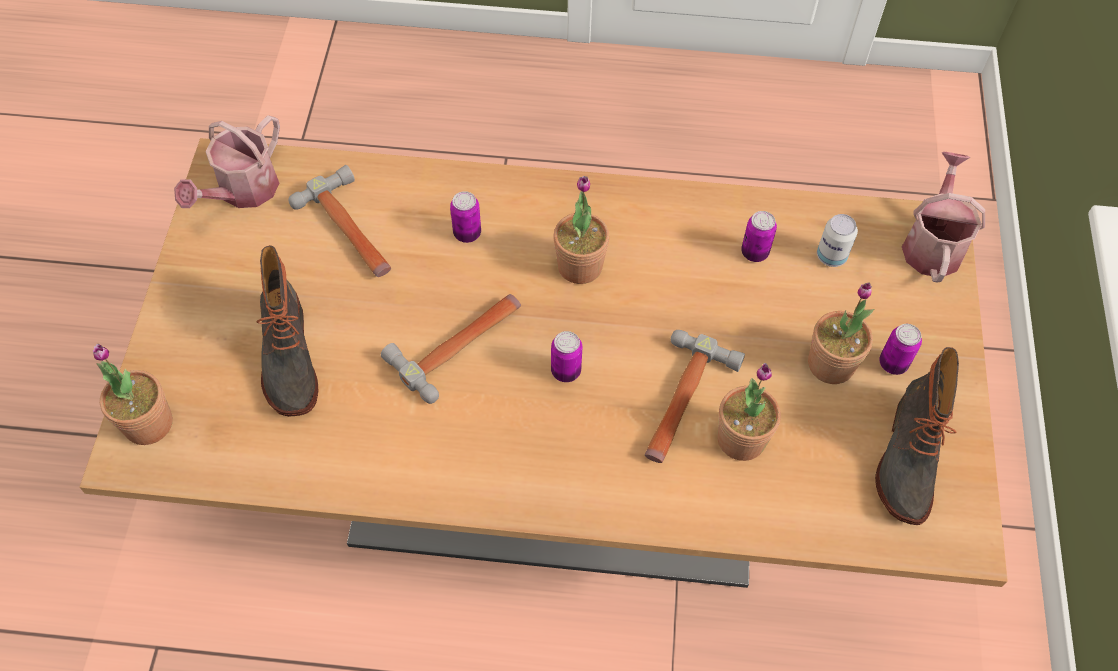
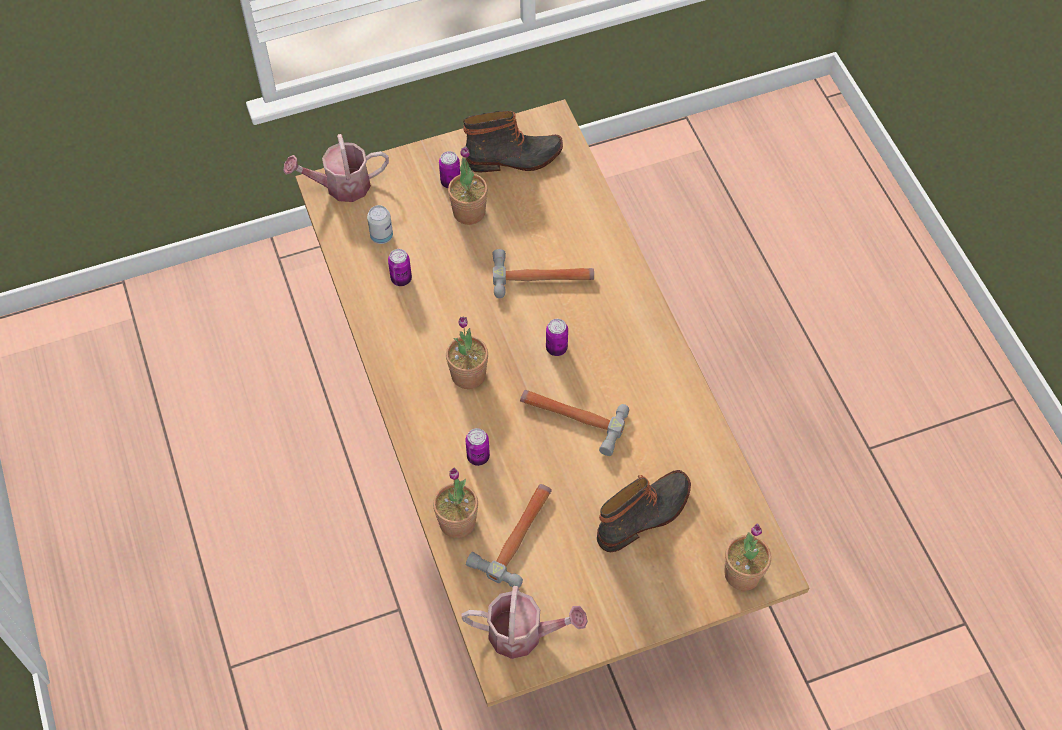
camera: 115 degrees left, 0 degrees up
potted plant [717,363,781,461] -> potted plant moved to [433,468,478,538]

